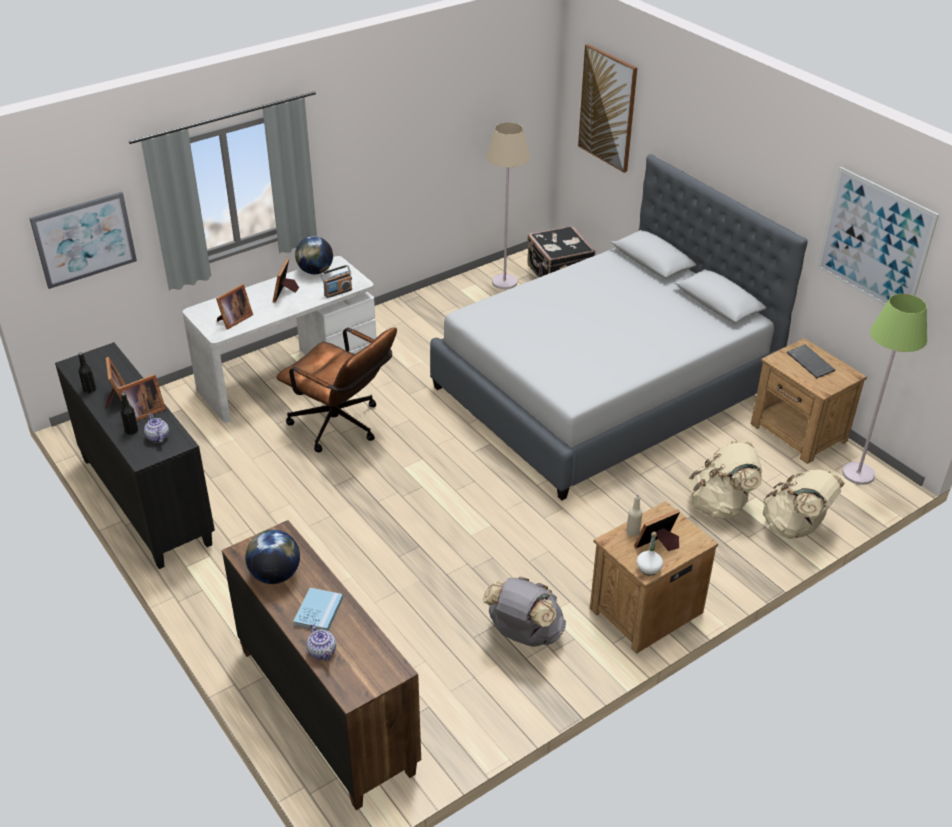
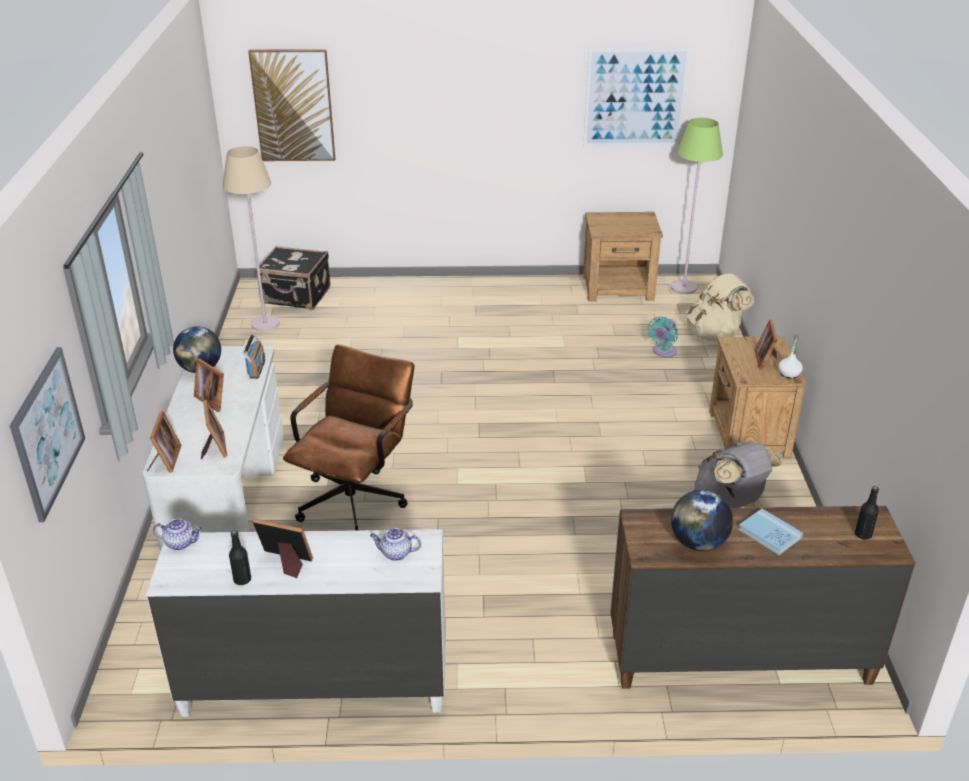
camera: 55 degrees left, 5 degrees down
black dresser [55,342,215,569] -> white dresser [146,529,446,717]
picture frame [118,374,166,421] -> picture frame moved to [147,411,181,473]
black bottle [120,393,138,435] -> black bottle moved to [855,486,879,540]
brown office chair [276,327,397,452] -> brown office chair turned 45 degrees counterclockwise [283,345,414,531]
teapot [307,624,336,661] -> teapot moved to [153,518,202,550]
grey bed [430,154,808,501] -> none
beige bottle [626,495,642,536] -> none
beige backpack [689,441,762,518] -> turquoise fan [648,316,678,357]
keyboard [787,345,835,378] -> none

